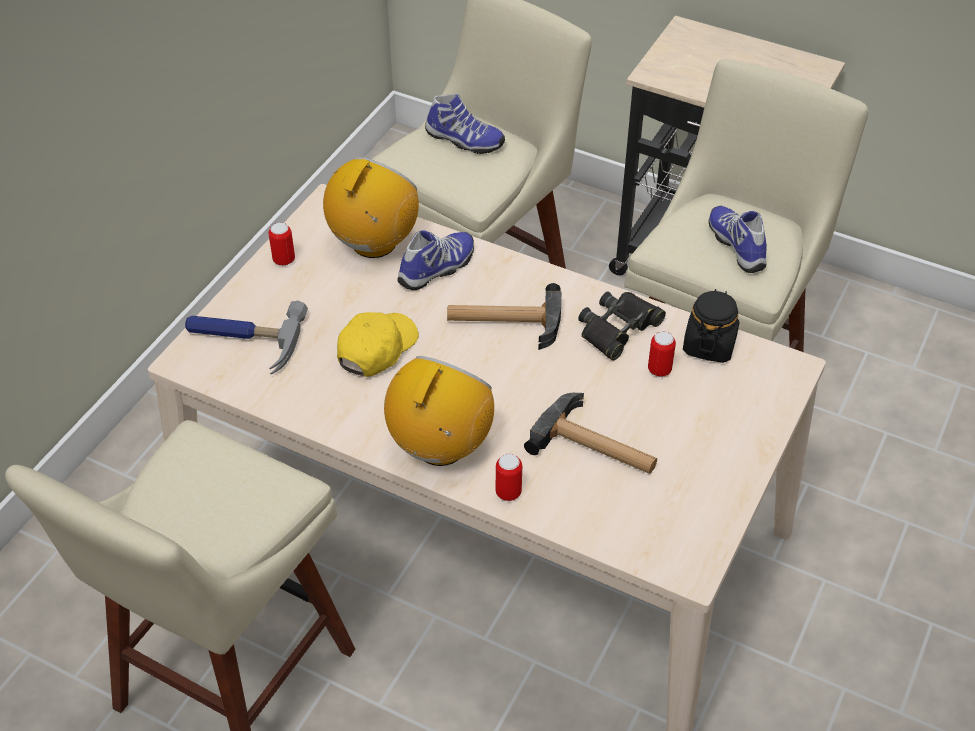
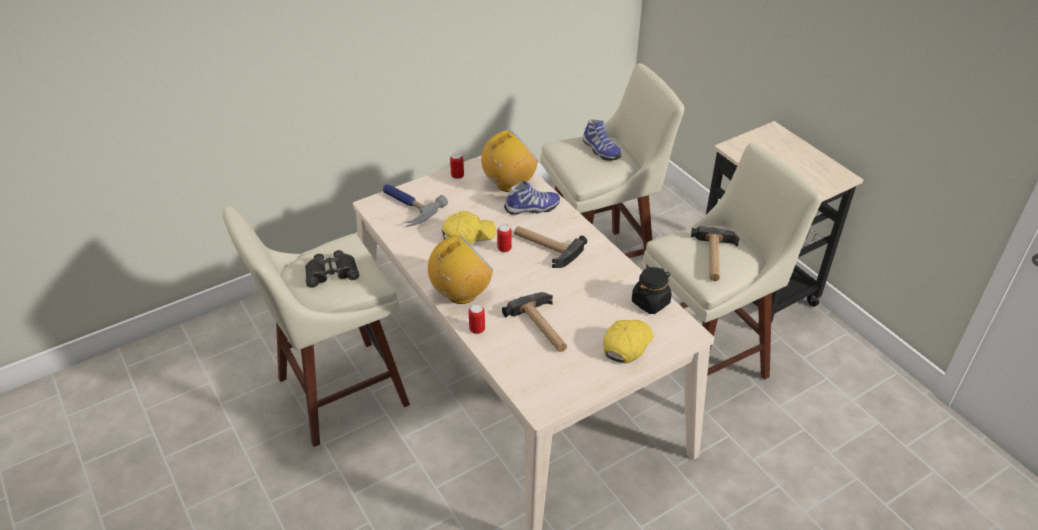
camera: 30 degrees right, 5 degrees down
black binoculars [578,291,666,361] -> black binoculars moved to [305,250,359,288]
can [648,332,676,377] -> can moved to [497,225,512,252]
shoe [709,206,767,273] -> hammer [691,226,740,281]
none -> yellow cap [603,320,653,363]

